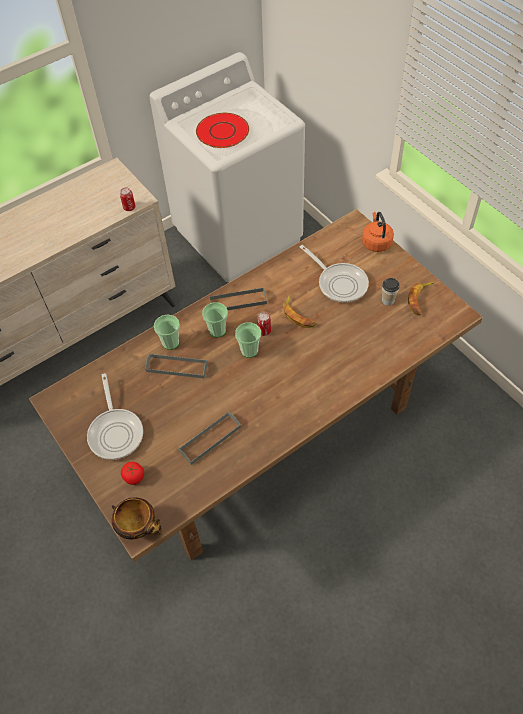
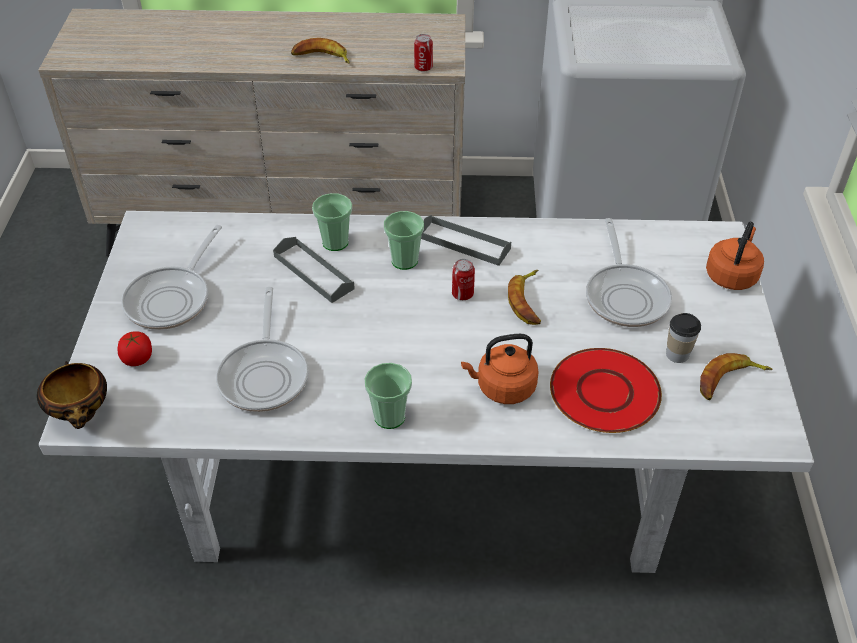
camera: 35 degrees right, 10 degrees down
brown dining table [29,209,483,562] -> white dining table [39,211,814,573]
grey tray [178,412,241,465] -> frying pan [216,287,309,412]
red plate [196,113,249,148] -> red plate moved to [550,348,662,433]
cup [235,322,261,358] -> cup moved to [365,363,412,429]
none -> banana [291,38,350,64]
none -> orange kettle [461,334,539,404]

